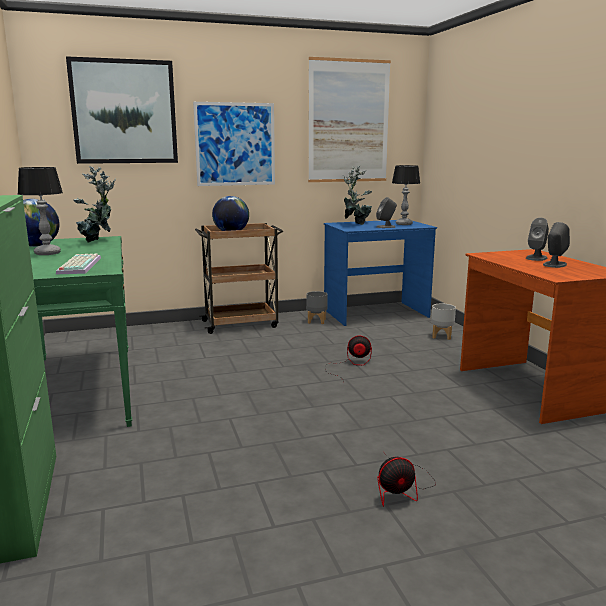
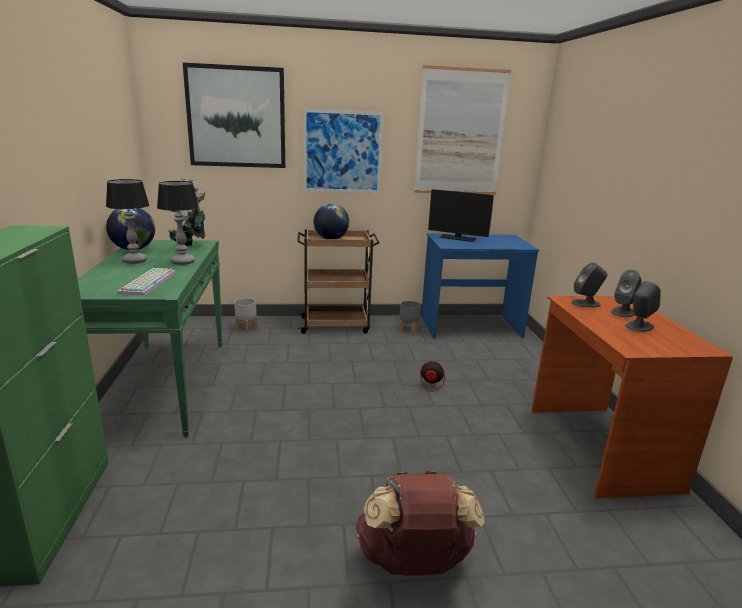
camera: 10 degrees right, 5 degrees up
potted plant [343,166,372,225] -> monitor [428,189,494,242]
grey speaker [376,197,397,228] -> grey speaker moved to [571,262,608,307]
fan [377,454,436,507] -> brown backpack [356,471,485,576]
table lamp [392,165,420,225] -> table lamp moved to [157,181,199,265]
grey planter [431,304,456,340] -> grey planter moved to [234,298,257,332]

